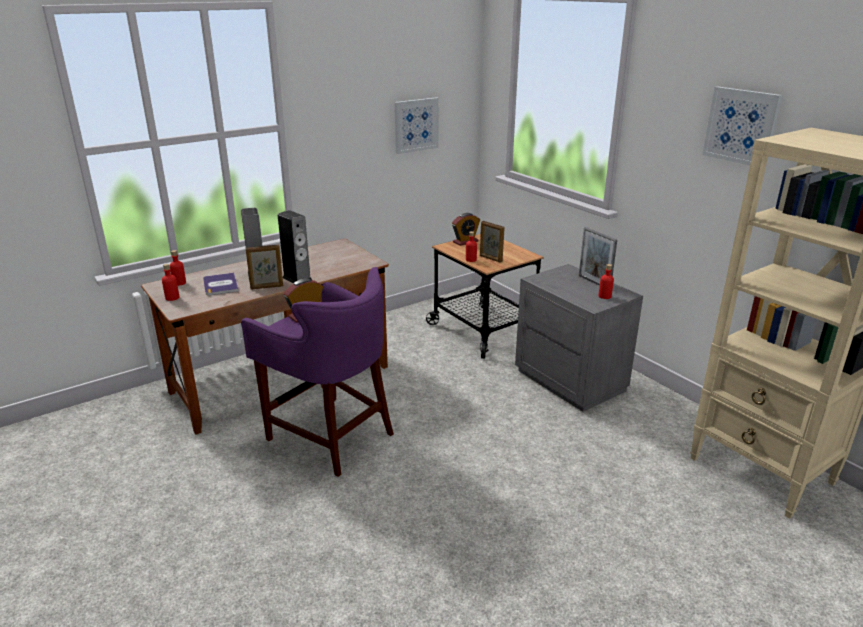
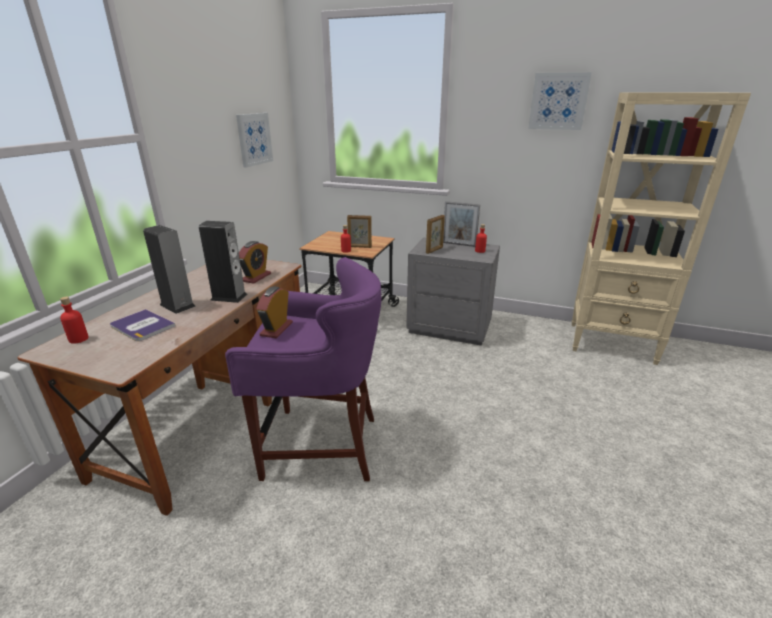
camera: 35 degrees left, 0 degrees up
red bottle [162,264,179,301] -> none
picture frame [246,245,283,290] -> picture frame moved to [426,215,445,254]
alarm clock [452,213,480,246] -> alarm clock moved to [239,241,271,284]

